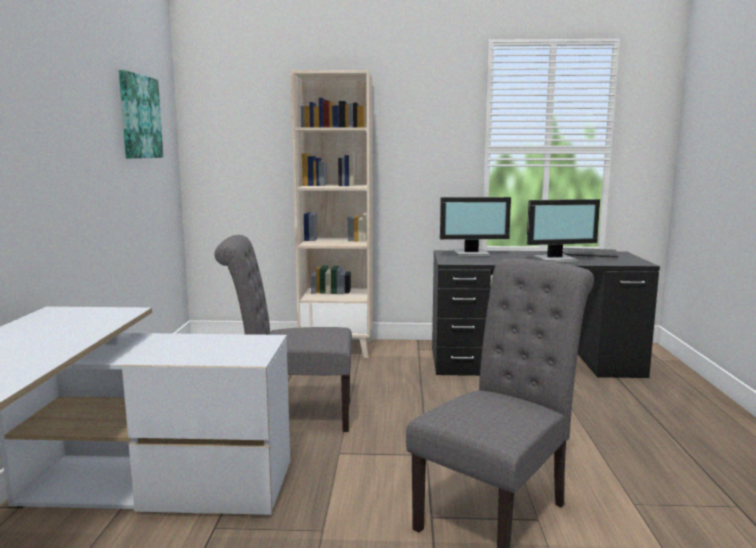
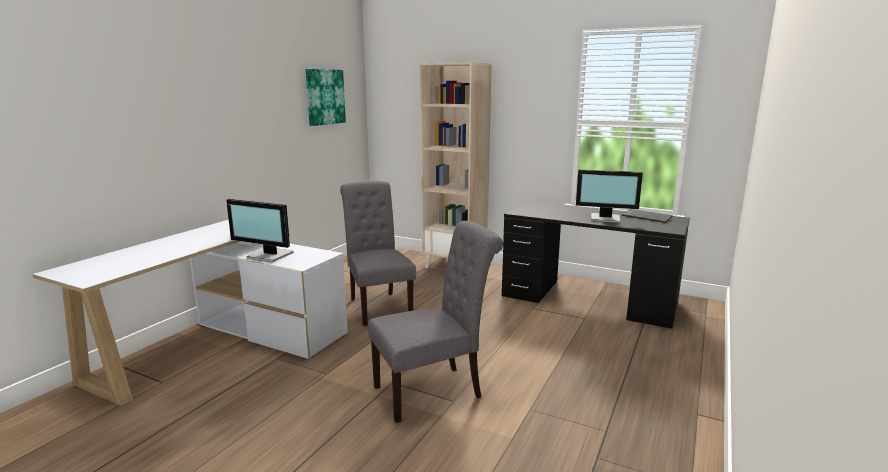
camera: 25 degrees right, 5 degrees up
grey chair [214,235,352,432] -> grey chair turned 45 degrees clockwise [340,181,416,326]
monitor [440,197,511,257] -> monitor moved to [226,199,294,262]

